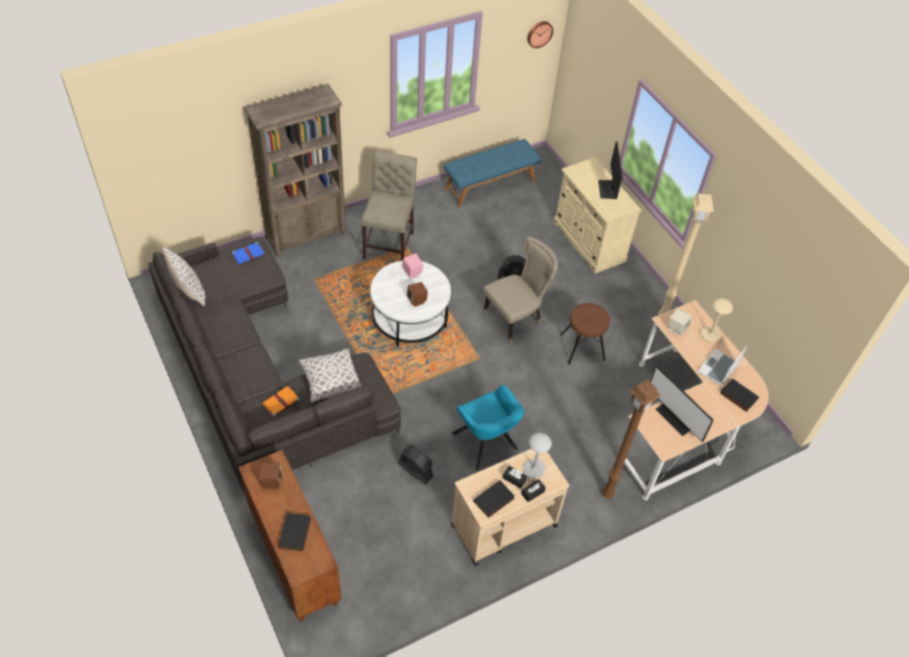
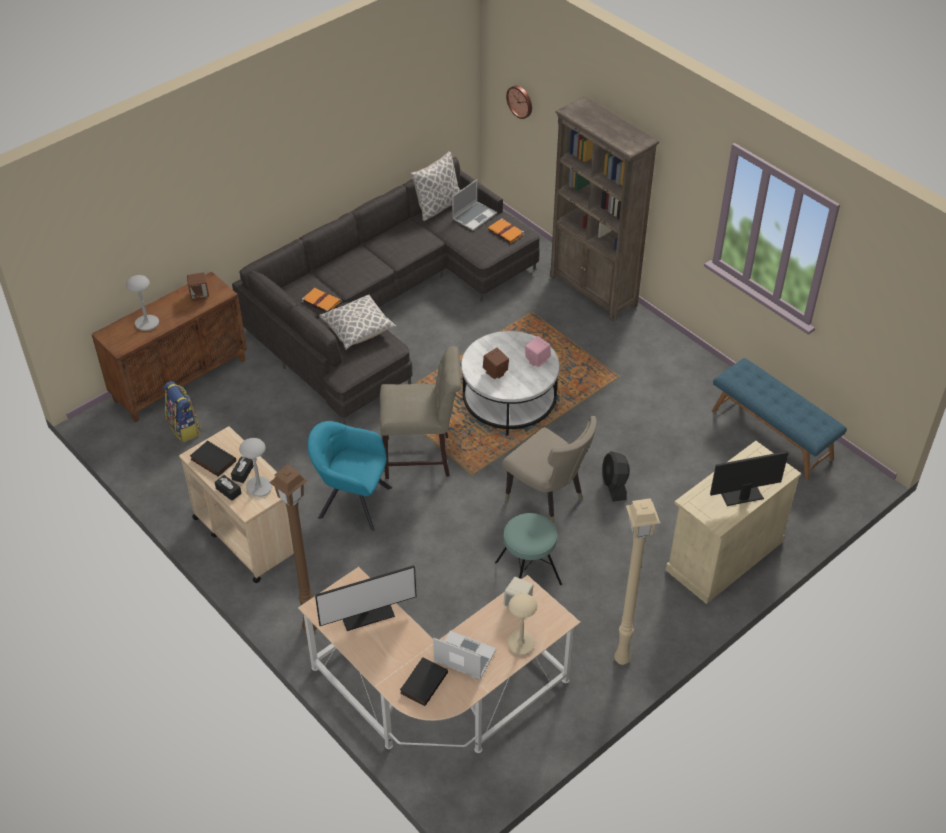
camera: 80 degrees right, 5 degrees down
blue book [232,242,265,265] -> orange book [488,218,524,243]
black book [278,512,311,551] -> grey table lamp [126,275,159,331]
beige chair [361,151,417,261] -> beige chair moved to [380,346,461,479]
black fan [398,444,434,485] -> none
turquoise armchair [452,385,524,470] -> turquoise armchair turned 60 degrees clockwise [308,421,392,531]
wall clock [527,21,553,48] -> wall clock moved to [506,85,532,119]
brown stool [560,303,610,364] -> turquoise stool [495,513,562,585]
monitor [650,366,714,442] -> monitor turned 150 degrees counterclockwise [315,565,417,631]
none -> backpack [164,381,201,442]
none -> laptop [452,179,497,230]

